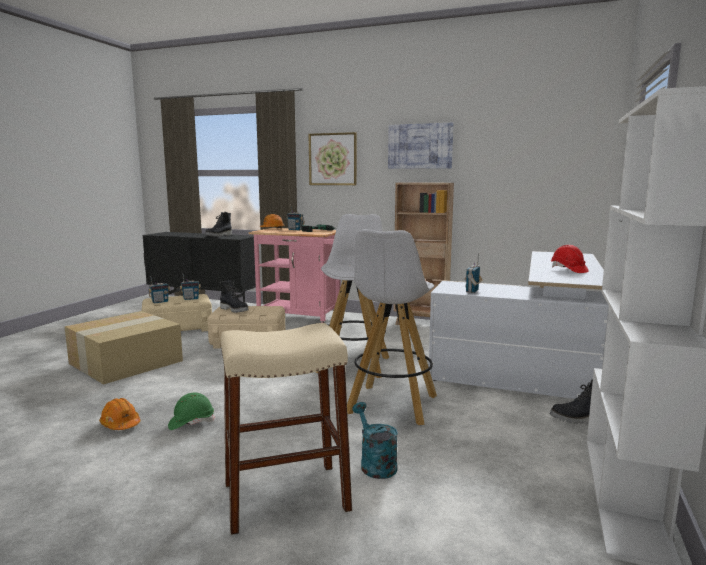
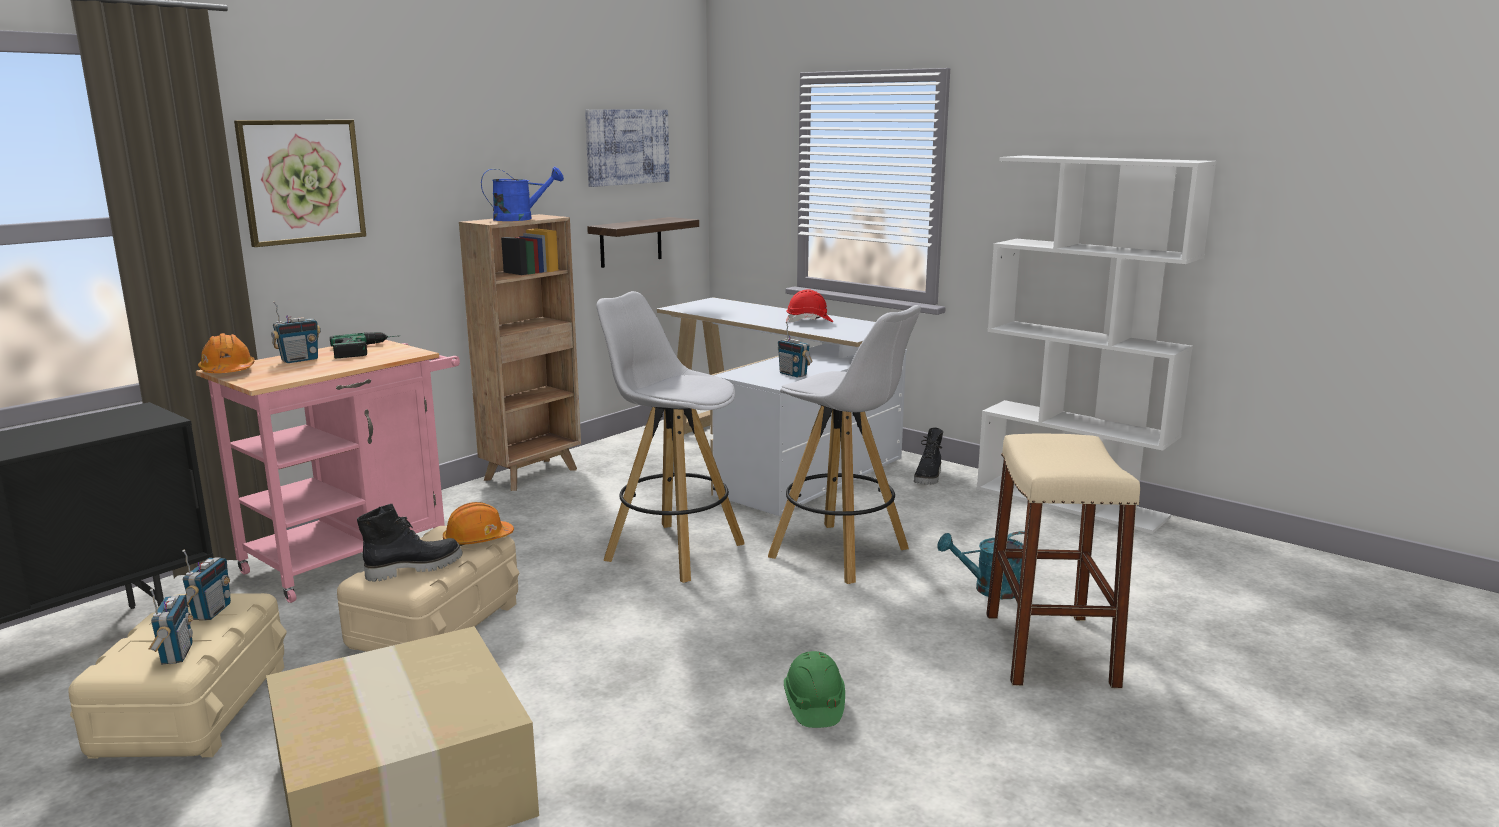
camera: 70 degrees left, 5 degrees up
orange hard hat [99,398,140,430] -> orange hard hat moved to [443,502,514,546]
black boot [205,212,232,237] -> none
picture [388,123,454,169] -> picture moved to [585,109,670,187]
none -> blue watering can [481,167,564,221]
none -> shelf [587,217,699,268]

